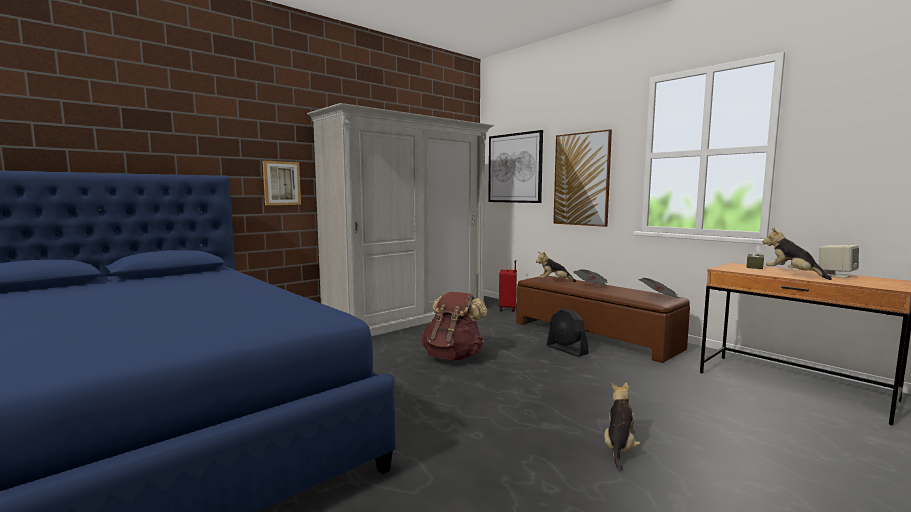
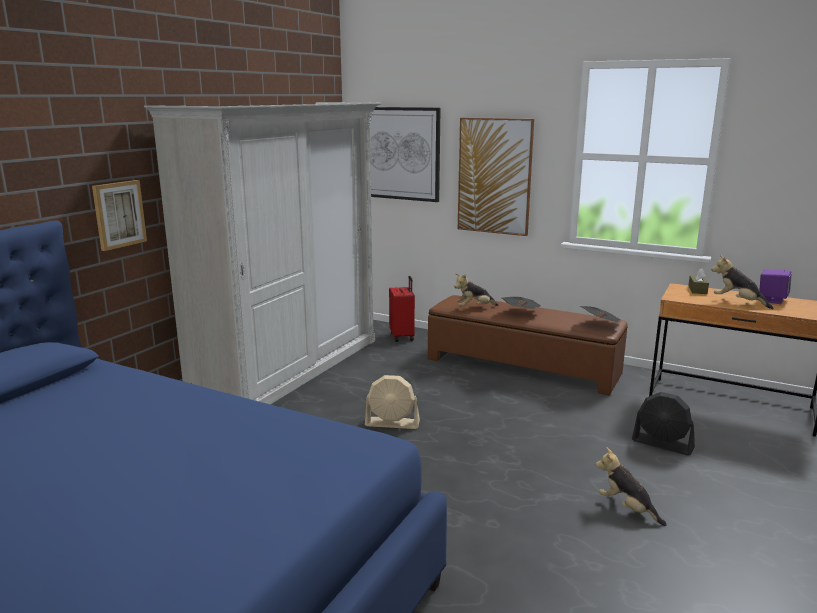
camera: 20 degrees left, 10 degrees up
brown backpack [422,292,487,360] -> beige fan [365,375,420,429]
black fan [546,308,589,357] -> black fan moved to [632,392,695,456]
plush toy [604,382,641,471] -> plush toy turned 45 degrees counterclockwise [596,447,667,526]
beige speaker [819,245,859,278] -> purple speaker [759,270,792,304]

